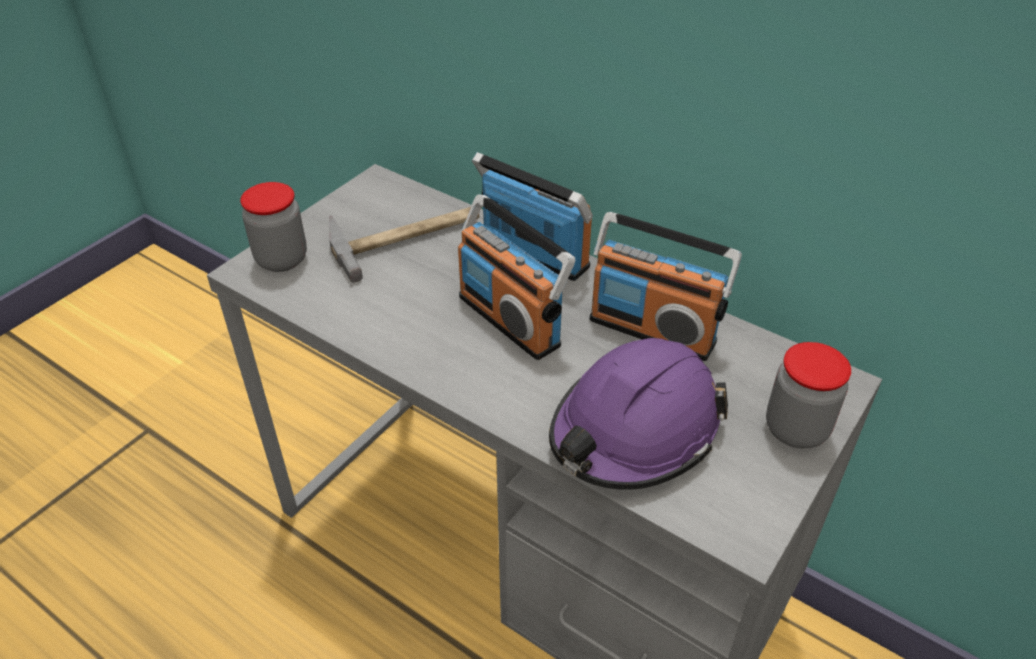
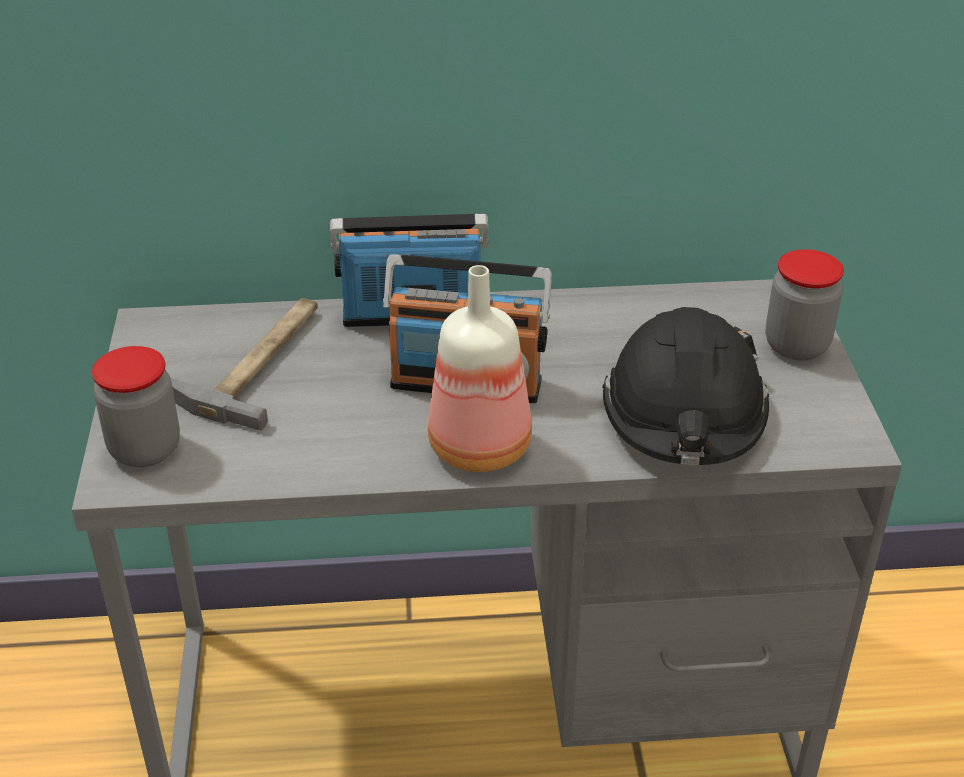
camera: 40 degrees left, 5 degrees down
purple hard hat [549,338,728,490] -> black hard hat [602,307,769,465]
radio [590,212,742,361] -> none
none -> bottle [428,265,532,472]

